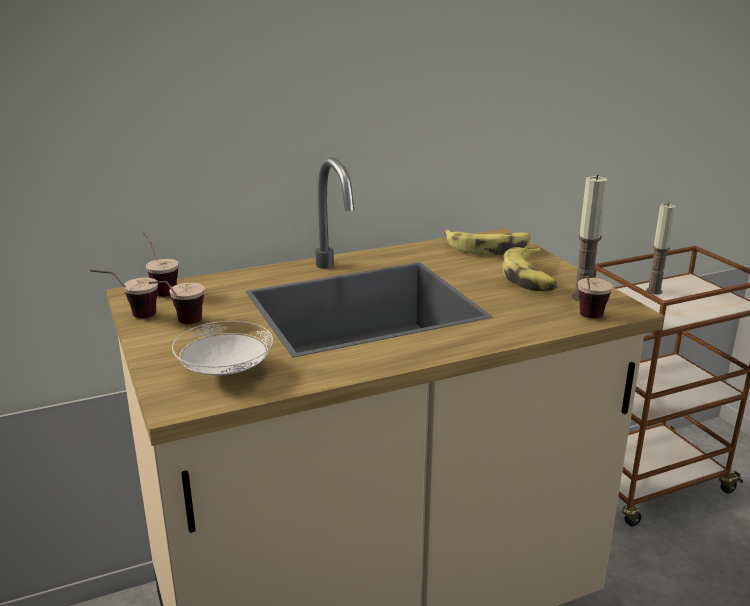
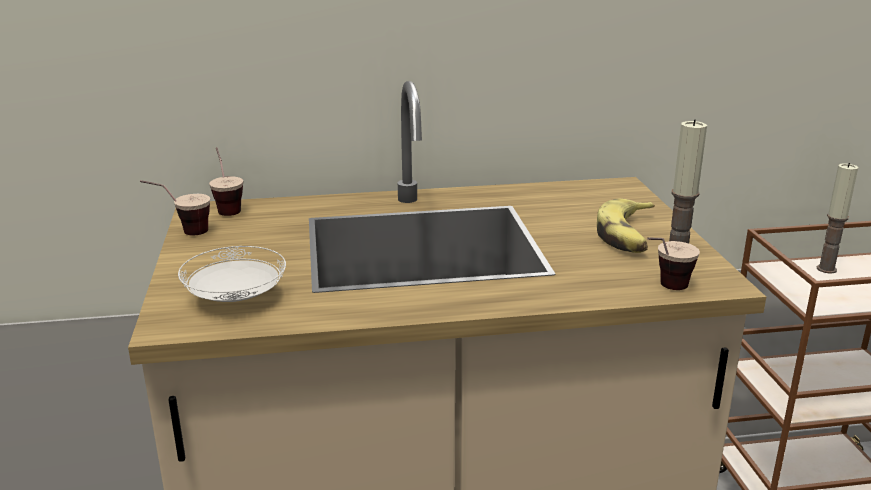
camera: 15 degrees right, 0 degrees up
cup [148,281,205,324] -> none
banana [444,229,530,256] -> none

